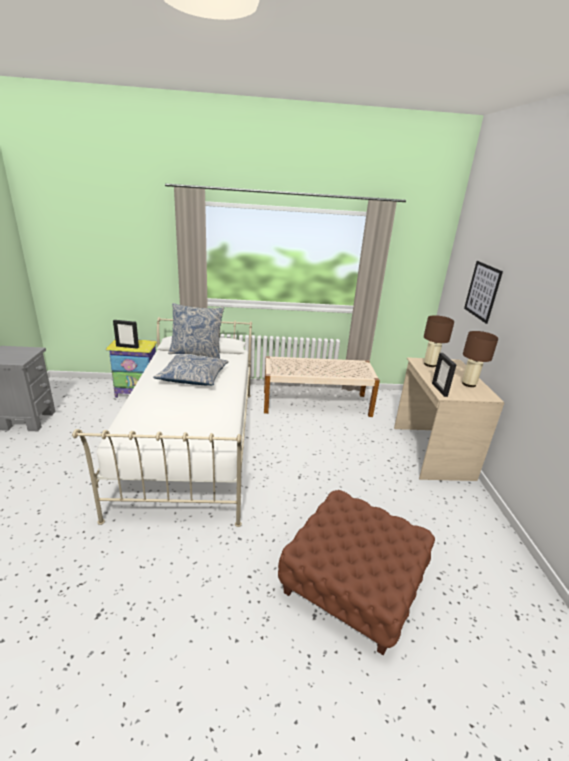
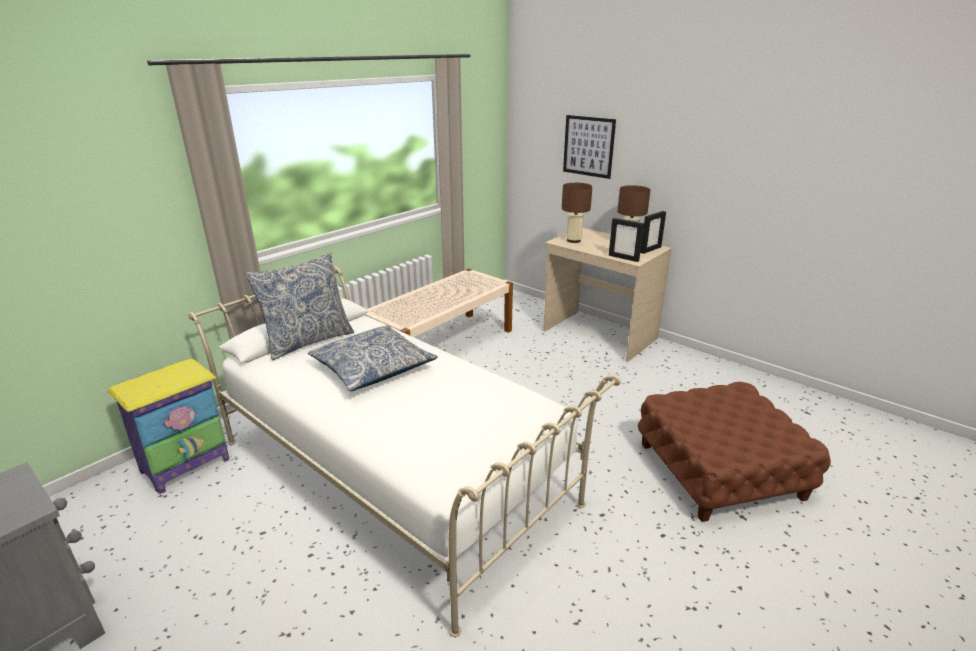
camera: 45 degrees left, 0 degrees up
picture frame [113,320,139,349] -> picture frame moved to [640,211,666,254]

